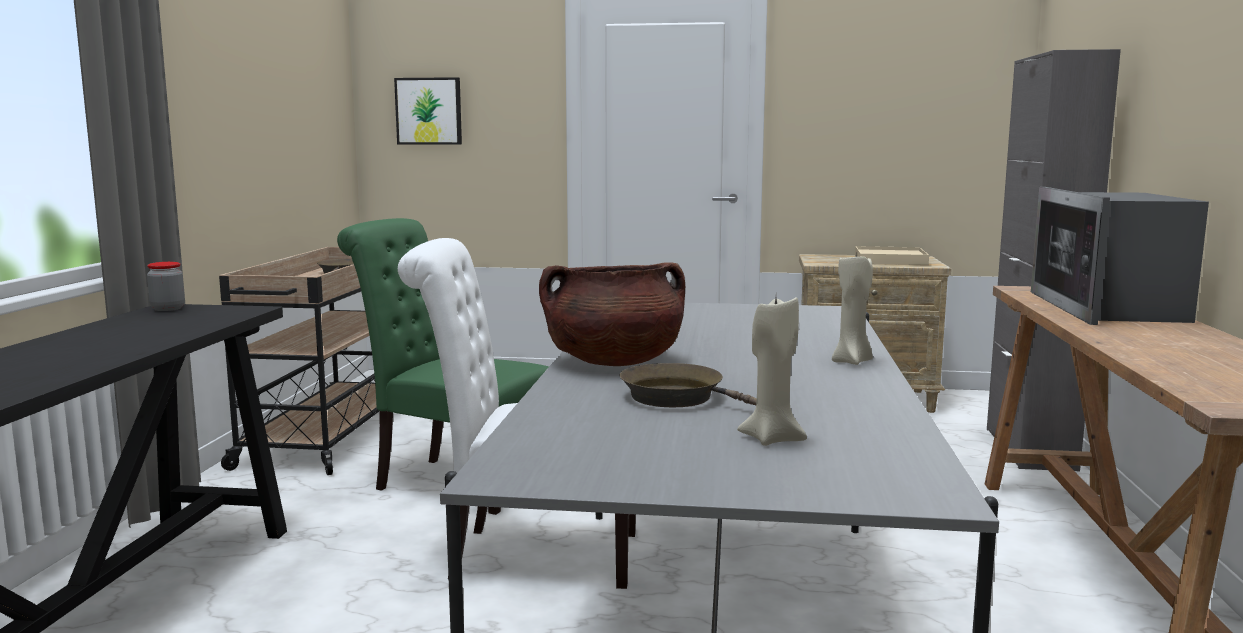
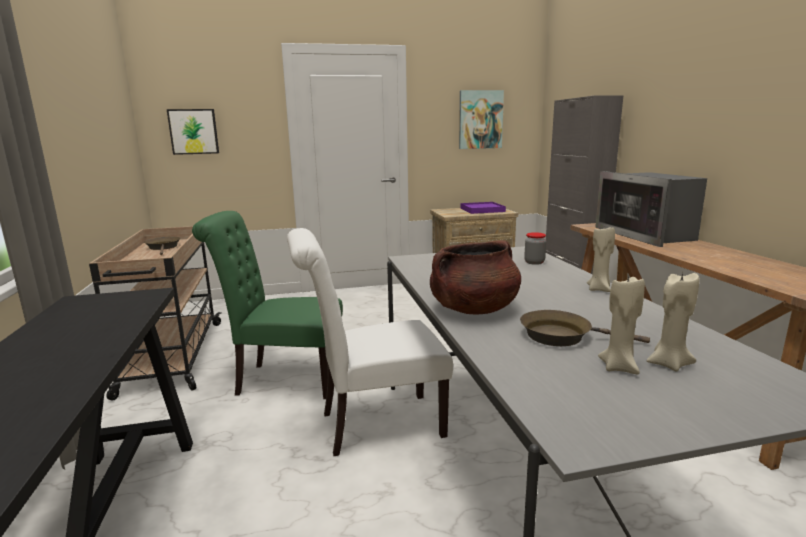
camera: 20 degrees left, 5 degrees up
jar [147,262,185,311] -> jar moved to [524,232,546,265]
beige tray [855,246,929,265] -> purple tray [460,202,506,214]
none -> picture [459,90,504,149]
none -> beige candle [598,275,645,374]

